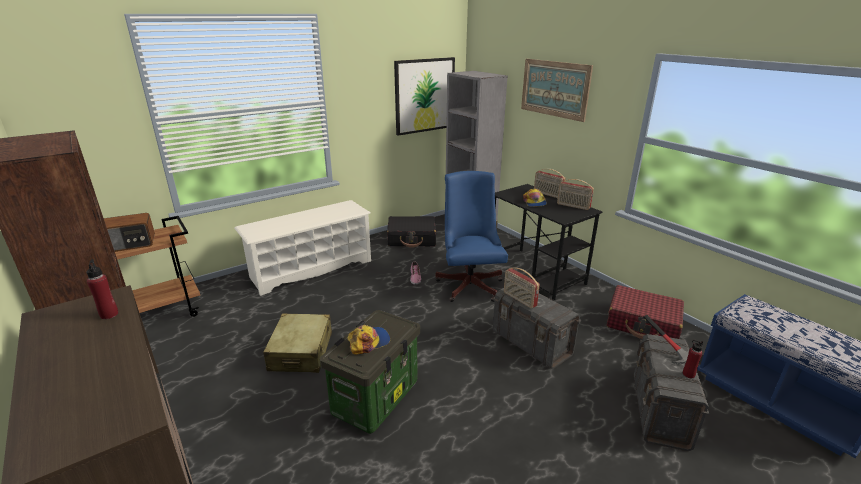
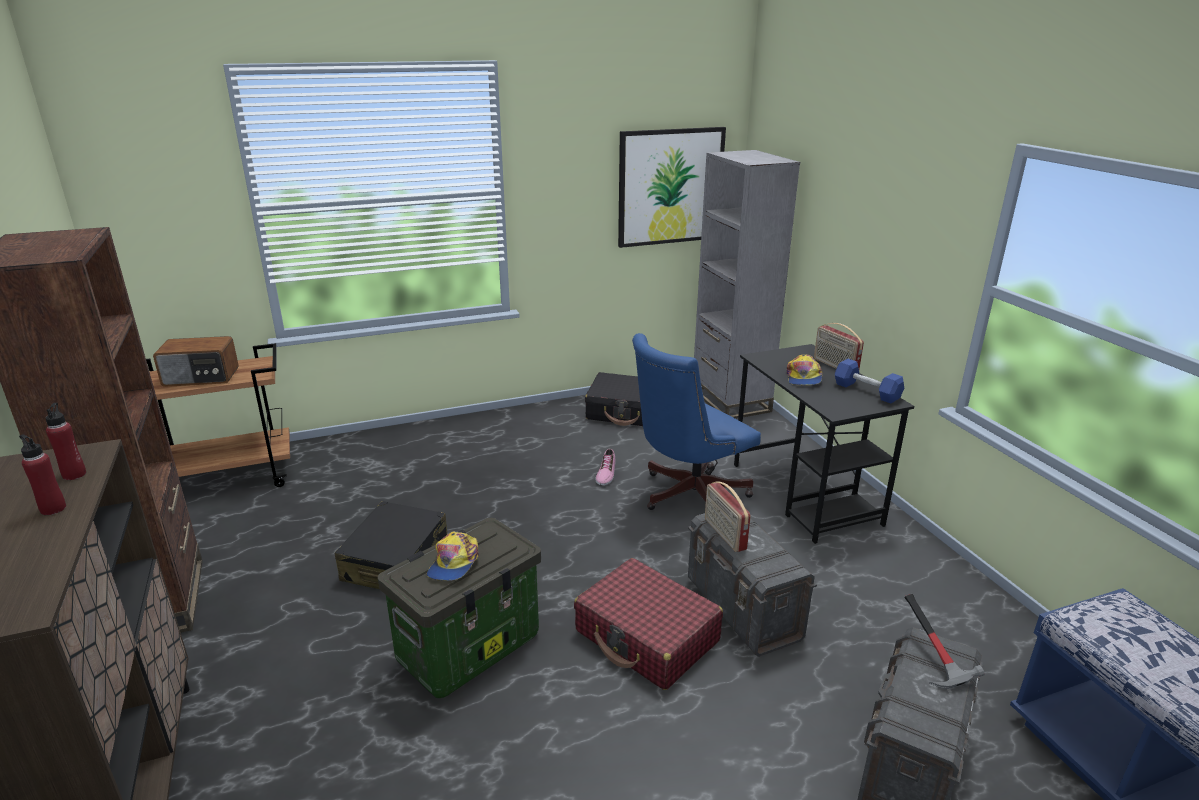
camera: 15 degrees right, 0 degrees up
white shoe rack [234,200,371,296] -> none
beige suitcase [263,313,332,373] -> black suitcase [335,501,448,589]
cap [348,325,390,355] -> cap turned 120 degrees clockwise [427,531,479,581]
blue office chair [435,171,508,302] -> blue office chair turned 135 degrees counterclockwise [632,333,761,510]
picture [521,59,593,122] -> none
radio [557,179,594,210] -> blue dumbbell [835,359,904,404]
red suitcase [607,285,684,339] -> red suitcase moved to [574,558,723,690]
red bottle [683,340,703,378] -> red bottle moved to [19,434,66,515]

